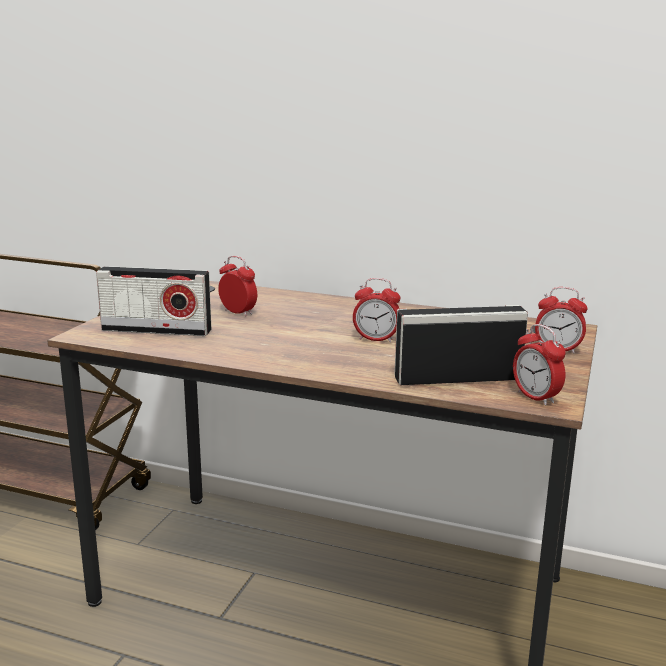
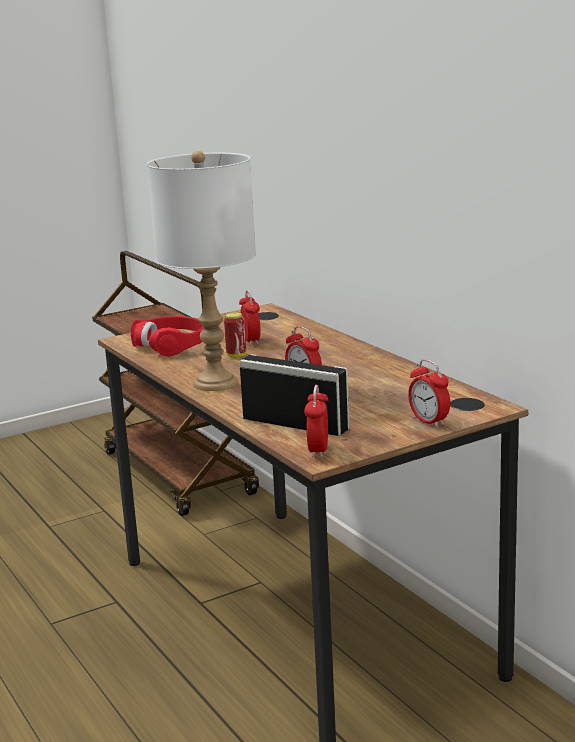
camera: 40 degrees right, 0 degrees up
radio [96,266,211,336] -> red headphones [131,316,204,357]
none -> white table lamp [147,151,256,391]
none -> can [224,312,246,358]

